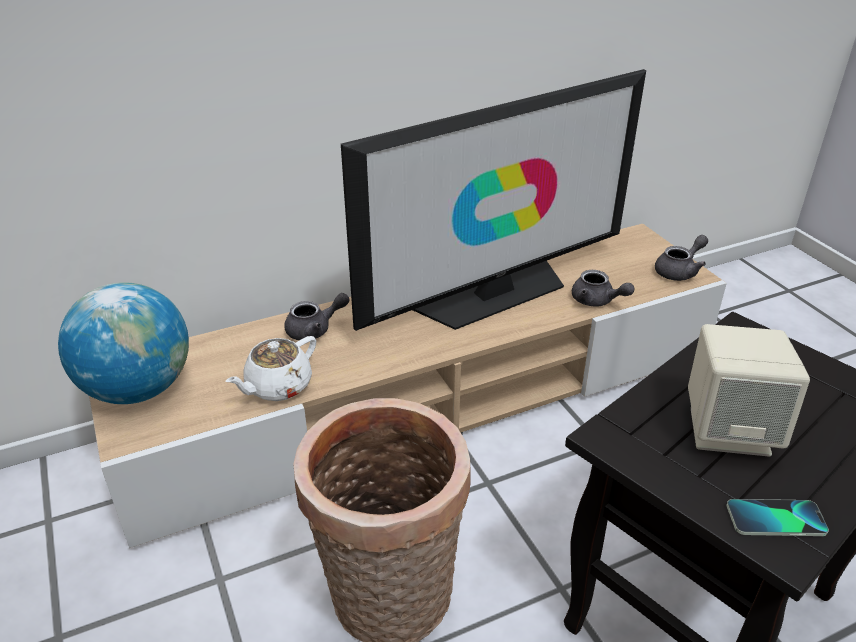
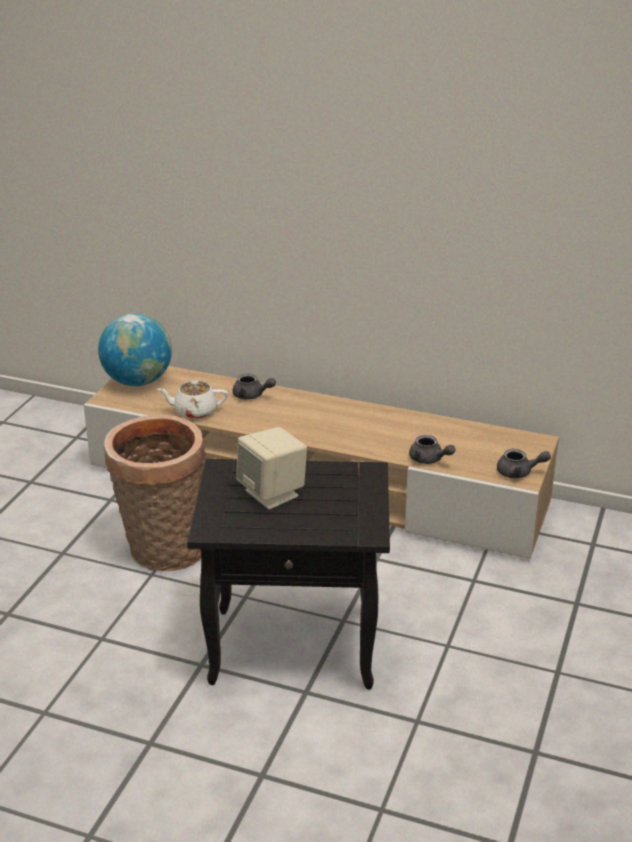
camera: 45 degrees right, 5 degrees down
television [341,69,646,331] -> none
grey teapot [572,270,635,307] -> grey teapot turned 45 degrees counterclockwise [409,435,456,464]
phone [727,499,829,536] -> none

